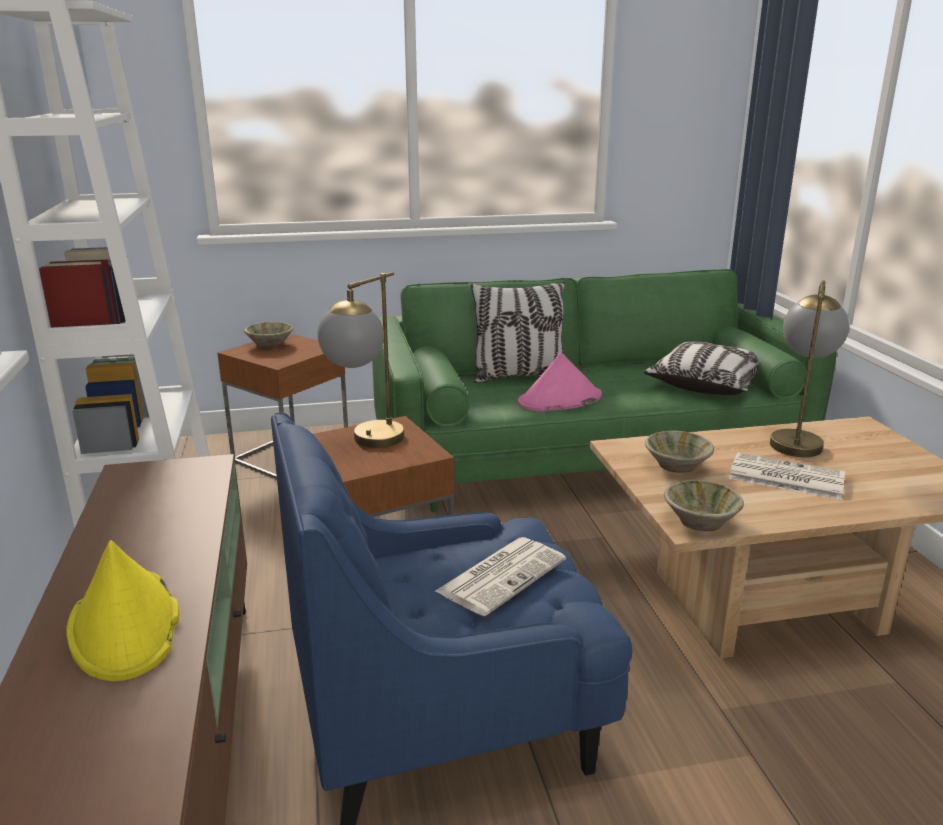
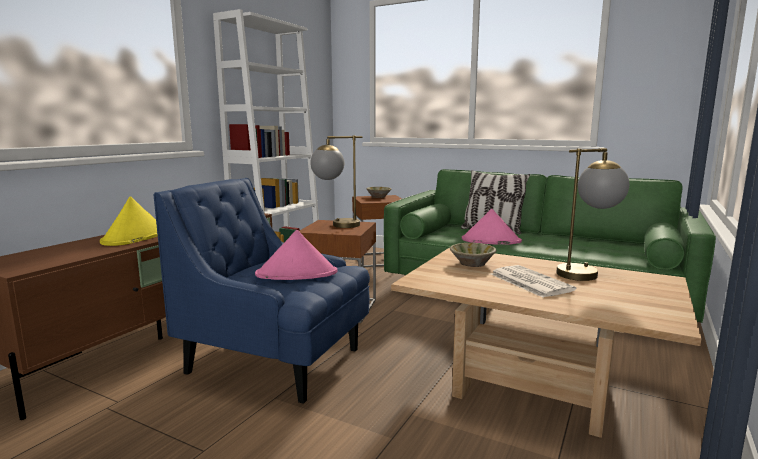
camera: 40 degrees right, 10 degrees down
newspaper [435,537,566,616] -> pink hat [255,230,337,280]
pillow [644,341,758,395] -> none
beige bowl [664,480,744,532] -> none

